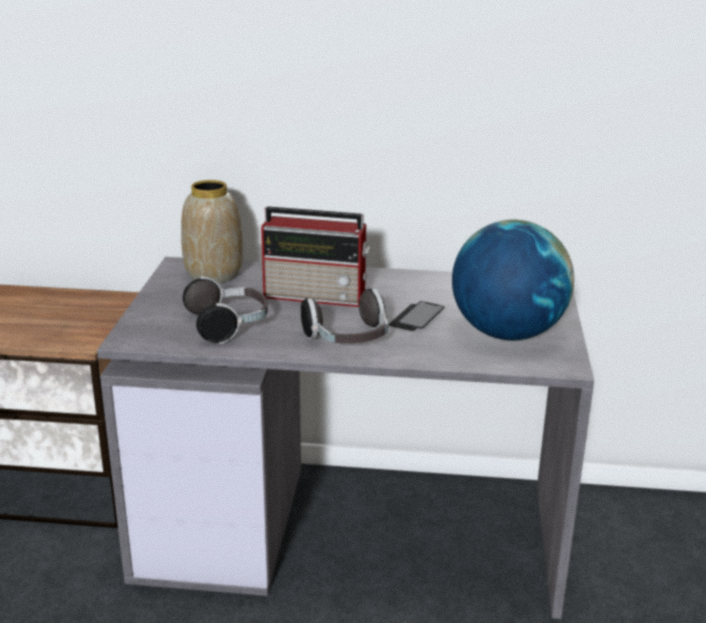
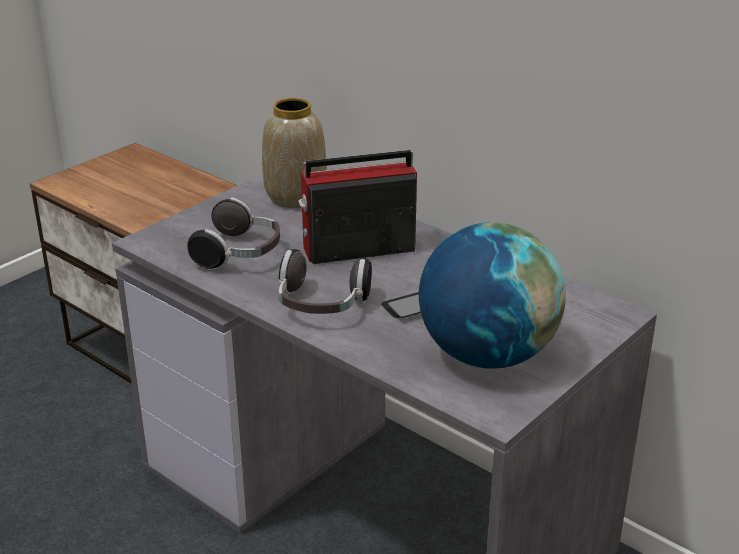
camera: 35 degrees right, 5 degrees up
radio [261,206,371,307] -> radio turned 120 degrees clockwise [298,150,417,264]

